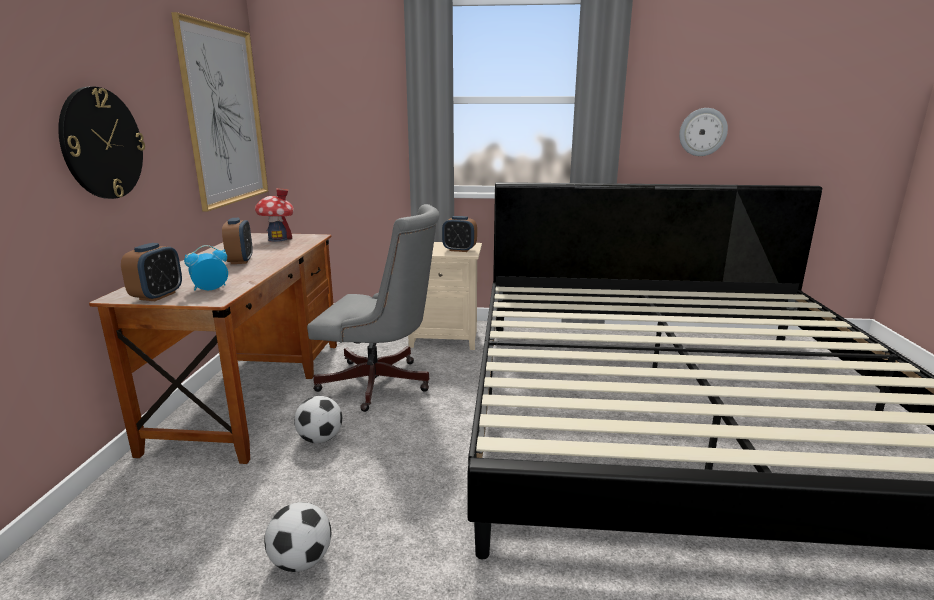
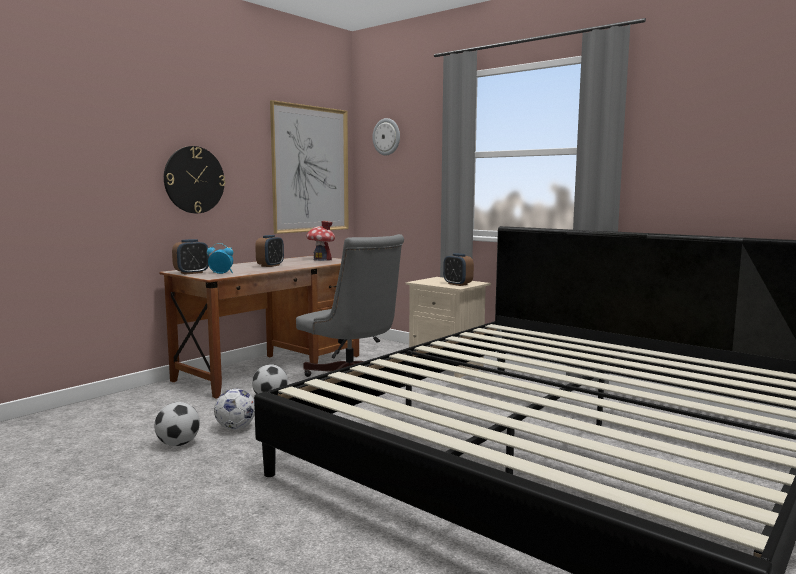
camera: 35 degrees right, 10 degrees down
wall clock [679,108,728,156] -> wall clock moved to [372,118,400,155]
none -> football [214,389,255,430]

